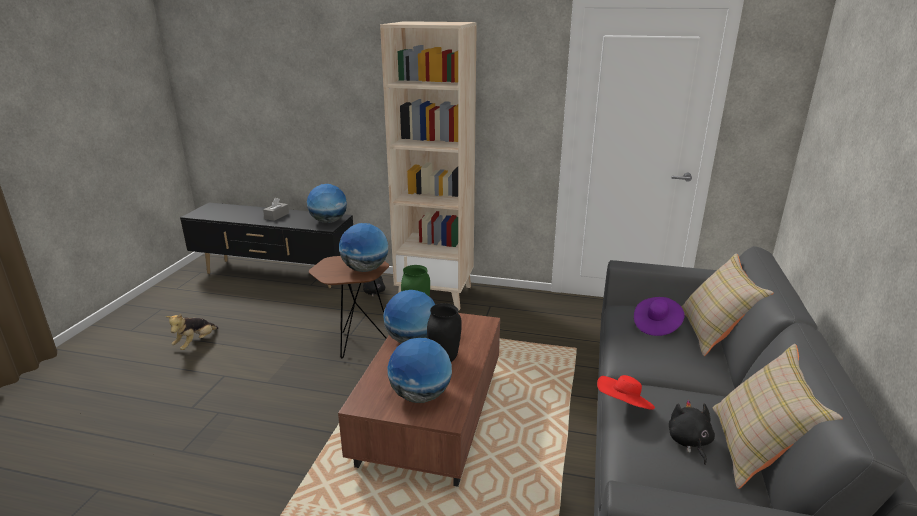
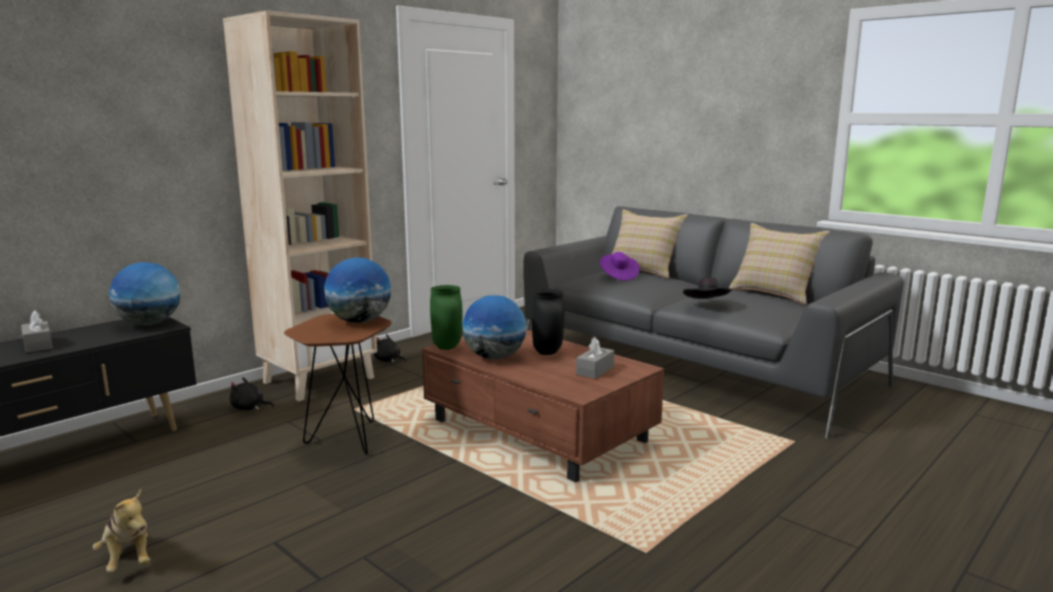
camera: 60 degrees left, 10 degrees down
globe [387,338,452,403] -> grey tissue box [576,337,614,379]
red hat [597,375,655,410] -> black hat [683,277,732,299]
black plush toy [669,400,715,465] -> black plush toy moved to [374,334,407,363]

